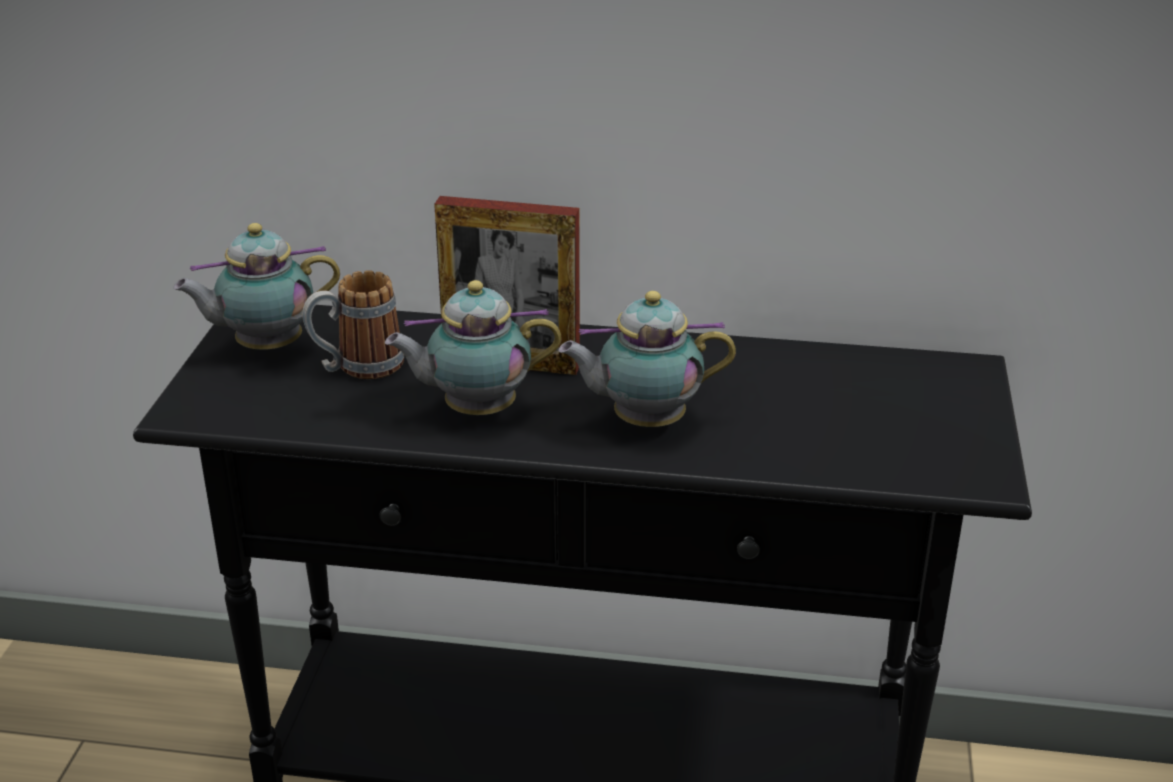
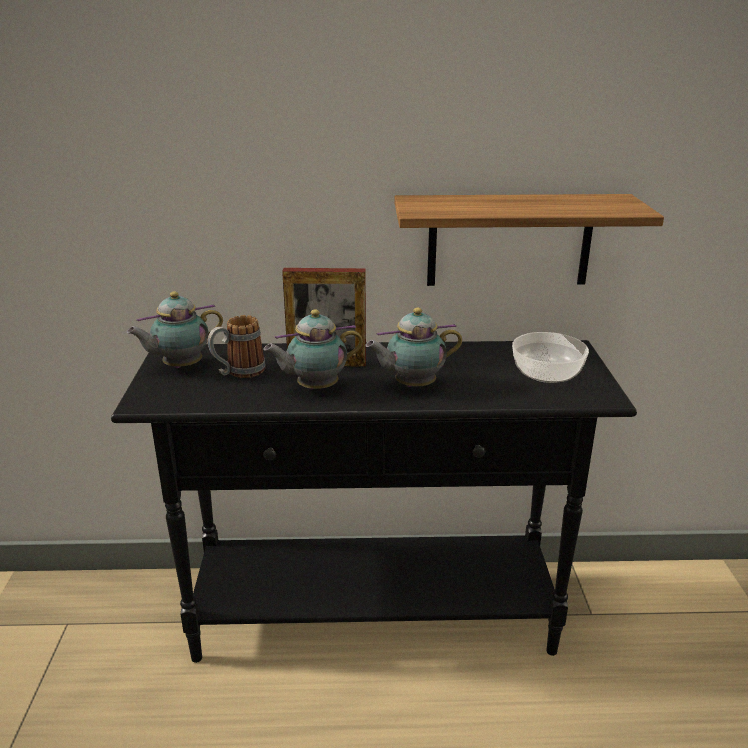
camera: 10 degrees left, 5 degrees down
none -> shelf [394,194,664,286]
none -> bowl [512,332,589,383]

